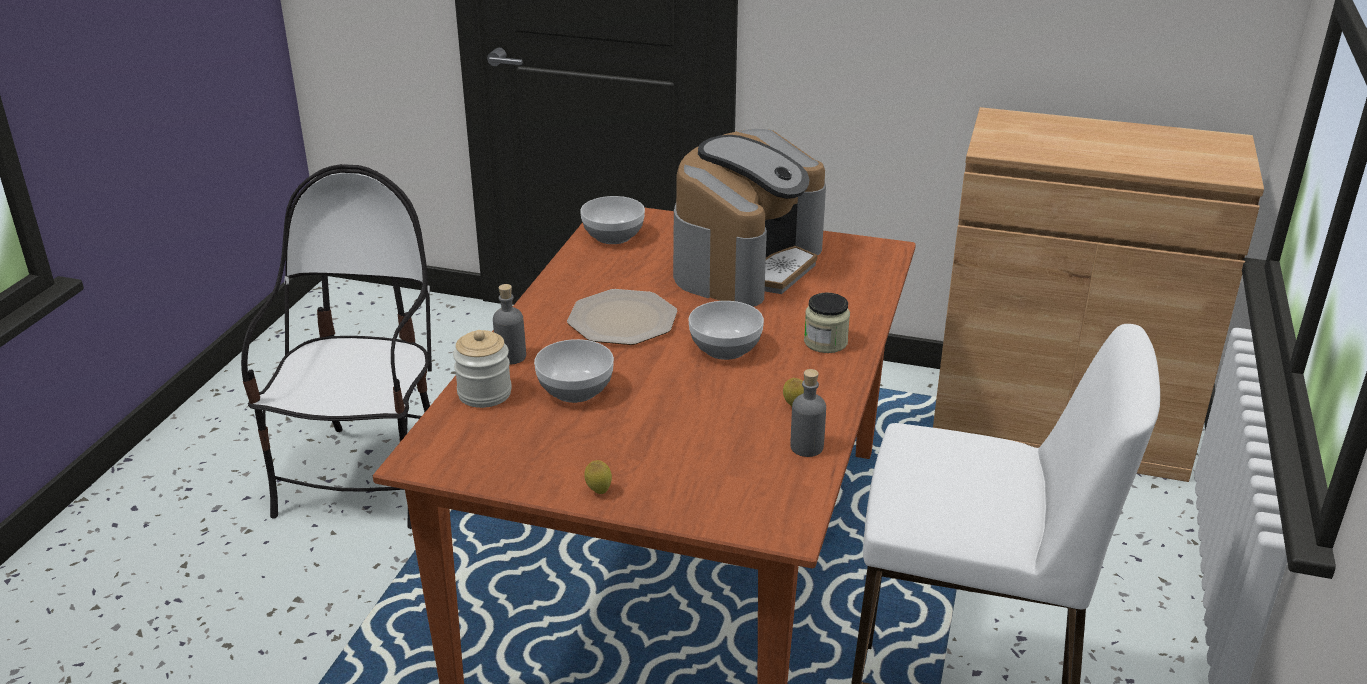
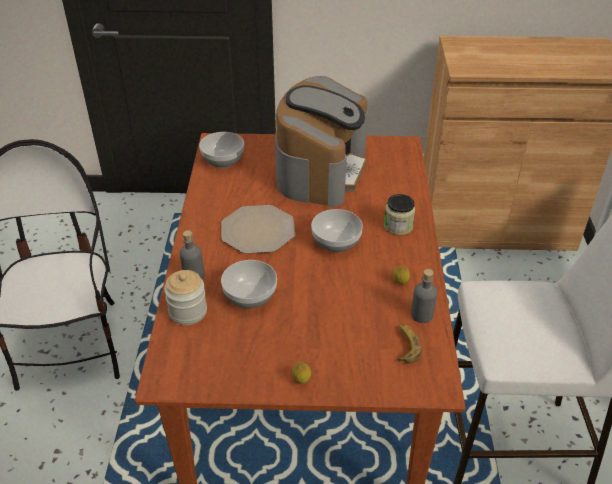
camera: 15 degrees left, 10 degrees up
none -> banana [396,324,422,363]

